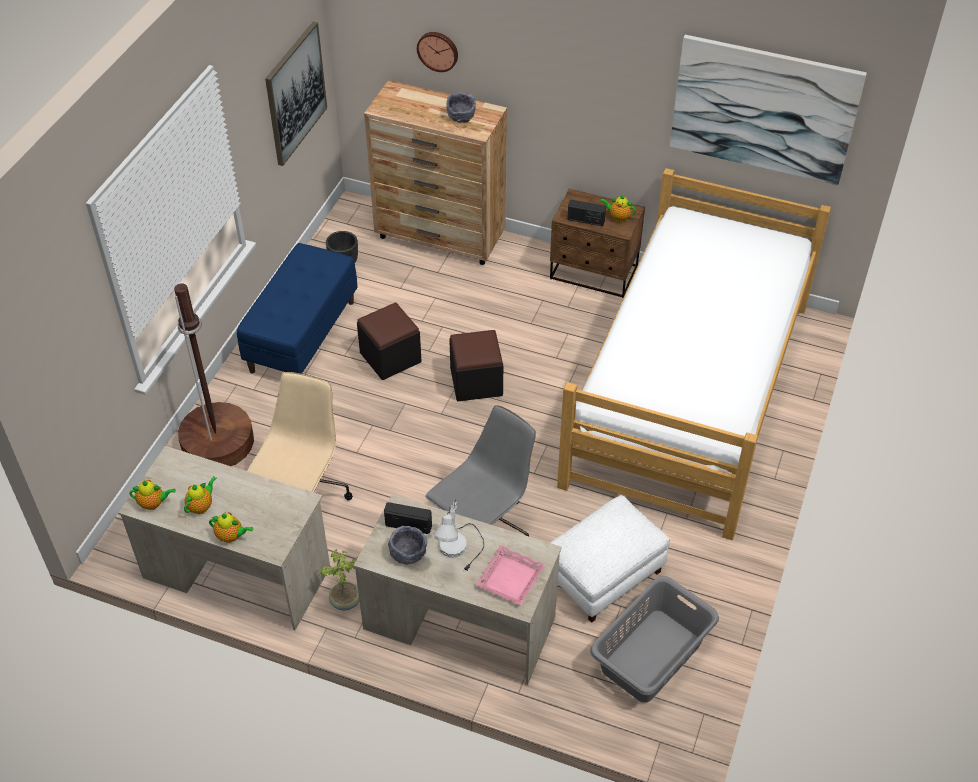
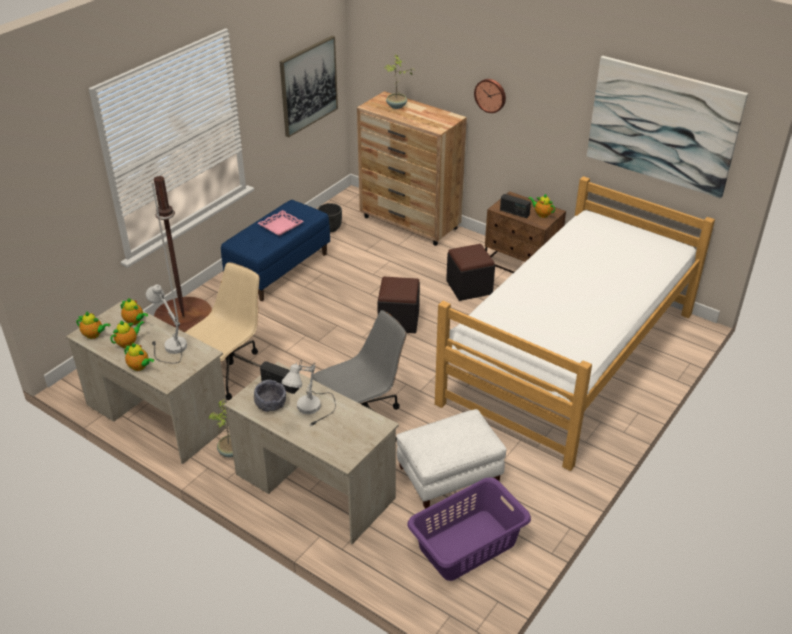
camera: 15 degrees right, 10 degrees down
black ottoman [357,303,421,380] -> black ottoman moved to [446,244,495,301]
wall clock [417,32,458,72] -> wall clock moved to [474,79,506,113]
grey bowl [446,93,476,123] -> none
pink tray [476,545,545,606] -> pink tray moved to [257,210,304,236]
grey laundry basket [590,576,719,703] -> purple laundry basket [407,477,531,581]
none -> teapot [121,298,148,325]
none -> white table lamp [146,285,187,364]
none -> potted plant [384,54,413,109]

